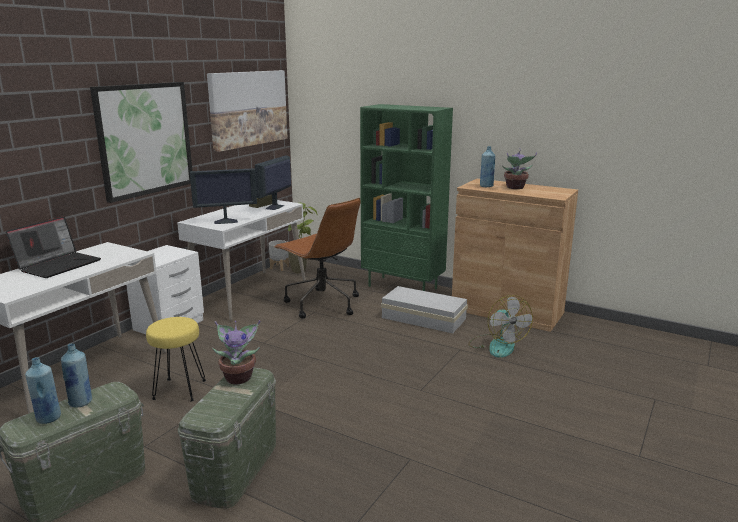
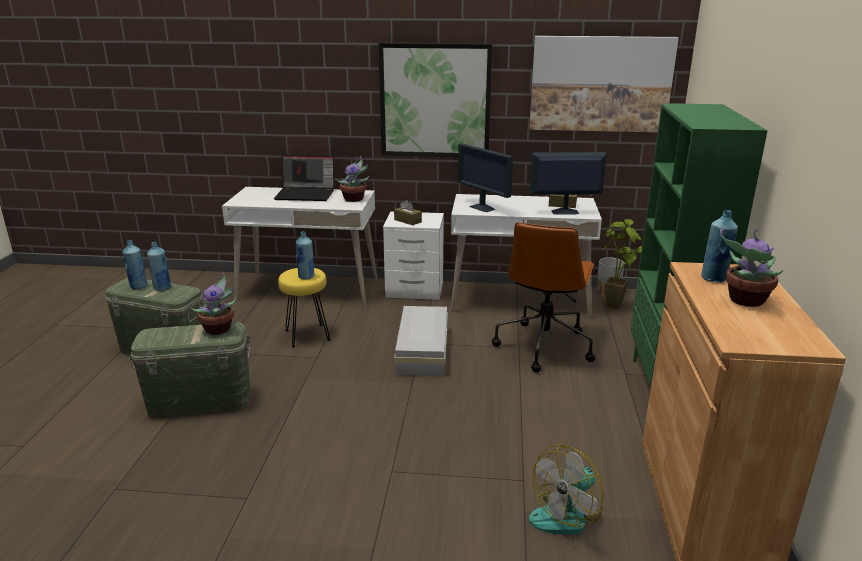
camera: 65 degrees right, 5 degrees up
white storage box [381,286,468,333] -> white storage box moved to [394,306,448,376]
none -> blue bottle [296,231,314,280]
none -> potted plant [335,157,369,202]
none -> brown tissue box [394,200,422,225]

